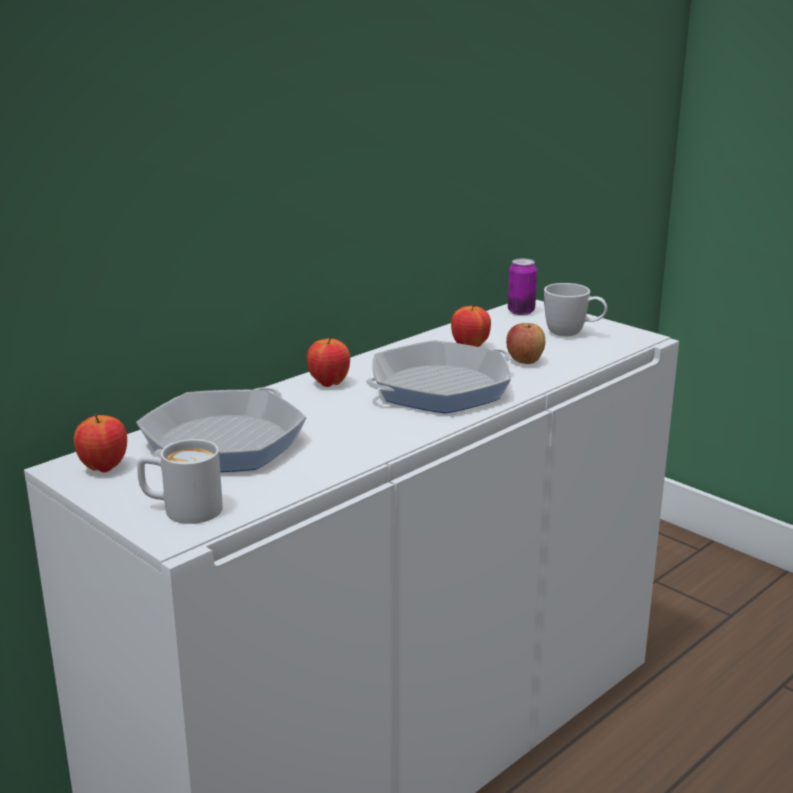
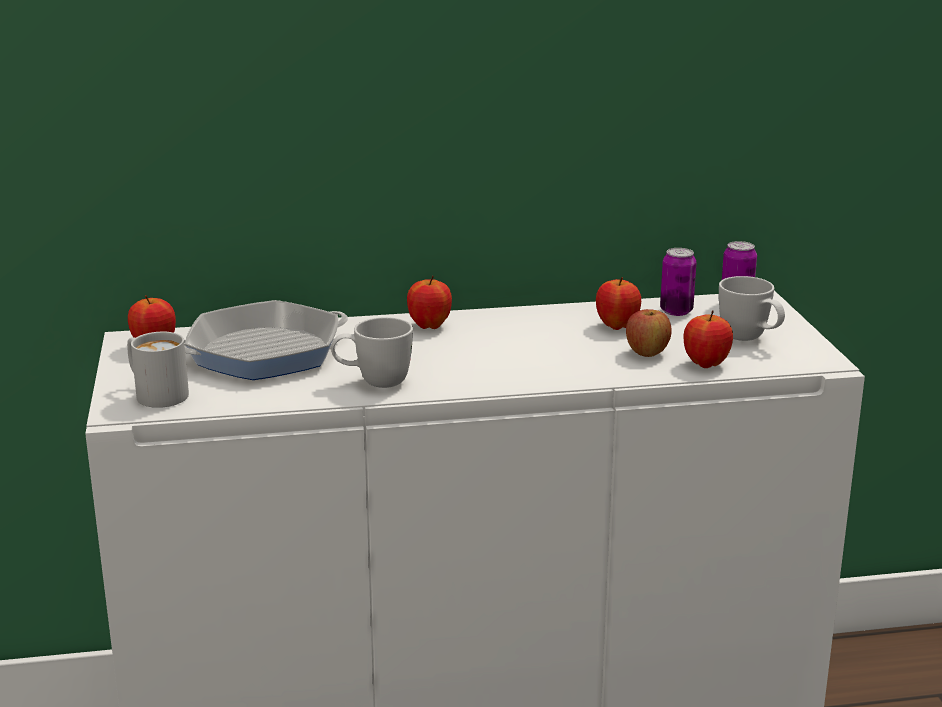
camera: 35 degrees right, 0 degrees up
frying pan [366,340,511,413] -> none
none -> white mug [331,317,413,388]
none -> can [660,248,697,316]
none -> apple [684,310,733,368]

